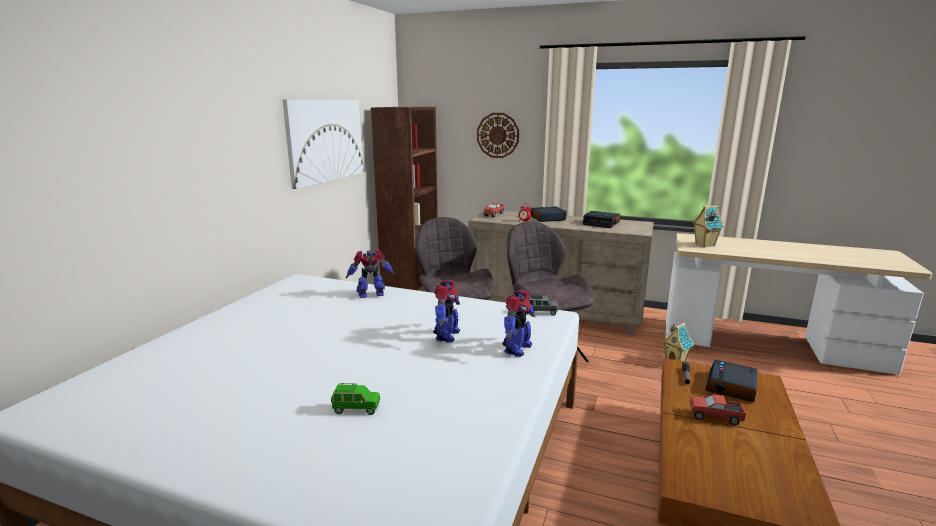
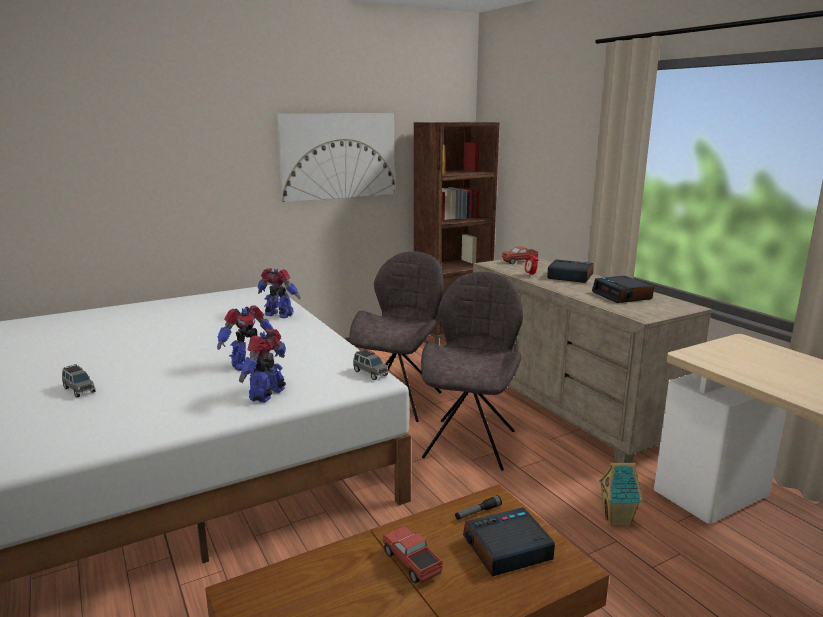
camera: 40 degrees right, 0 degrees up
green toy car [331,383,380,415] -> grey toy car [62,364,96,398]
wall clock [477,113,519,158] -> none
toy robot [502,290,535,357] -> toy robot turned 135 degrees clockwise [239,329,286,403]
toy house [693,205,724,247] -> none

